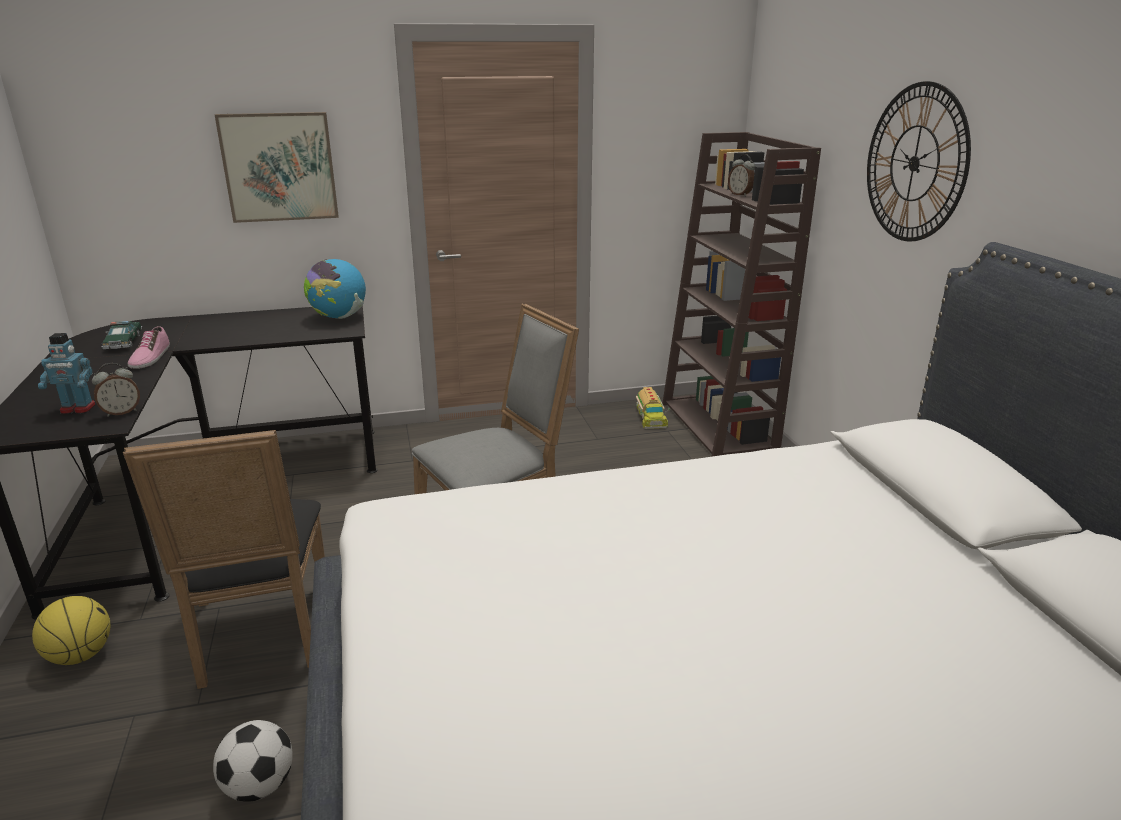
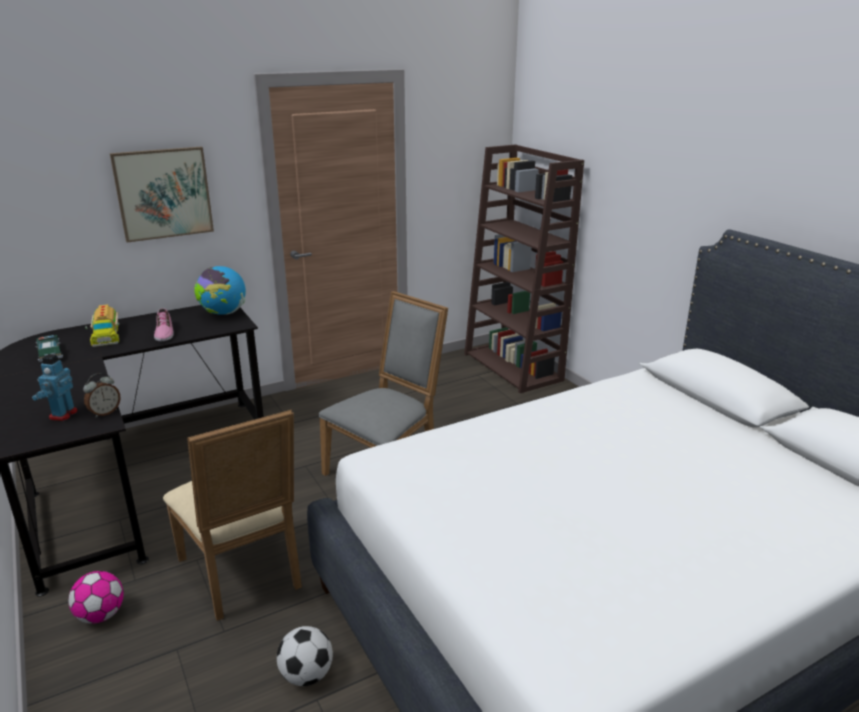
camera: 15 degrees left, 0 degrees up
basketball [32,596,111,665] -> football [68,571,124,624]
toy robot [38,333,96,414] -> toy robot turned 120 degrees clockwise [32,354,78,421]
black chair [123,430,325,689] -> beige chair [163,410,302,621]
shoe [128,326,170,369] -> shoe moved to [154,308,174,341]
toy truck [636,387,670,429] -> toy truck moved to [85,304,119,347]
alarm clock [728,154,755,197] -> none
wall clock [867,81,971,241] -> none

